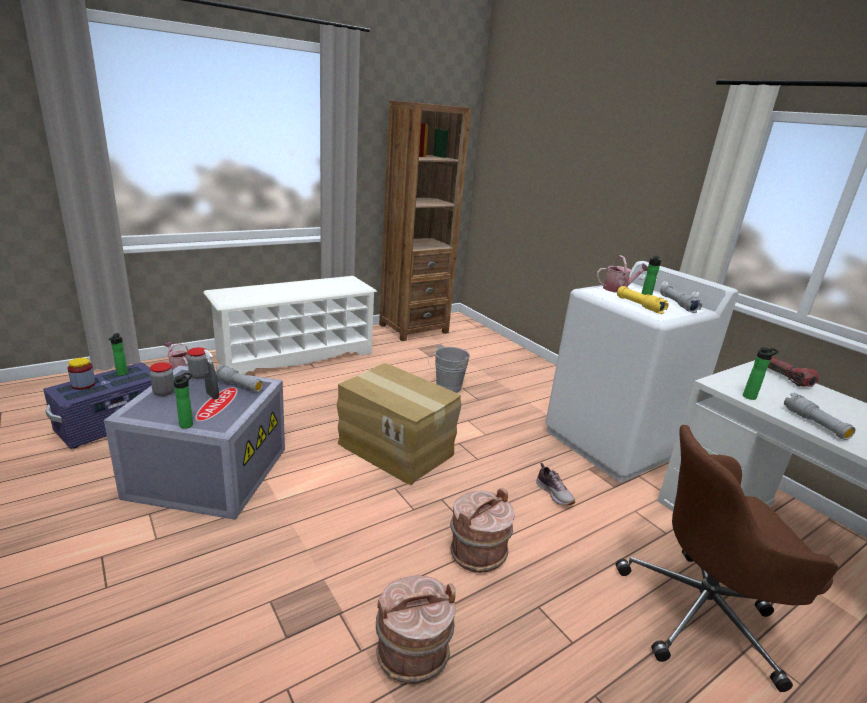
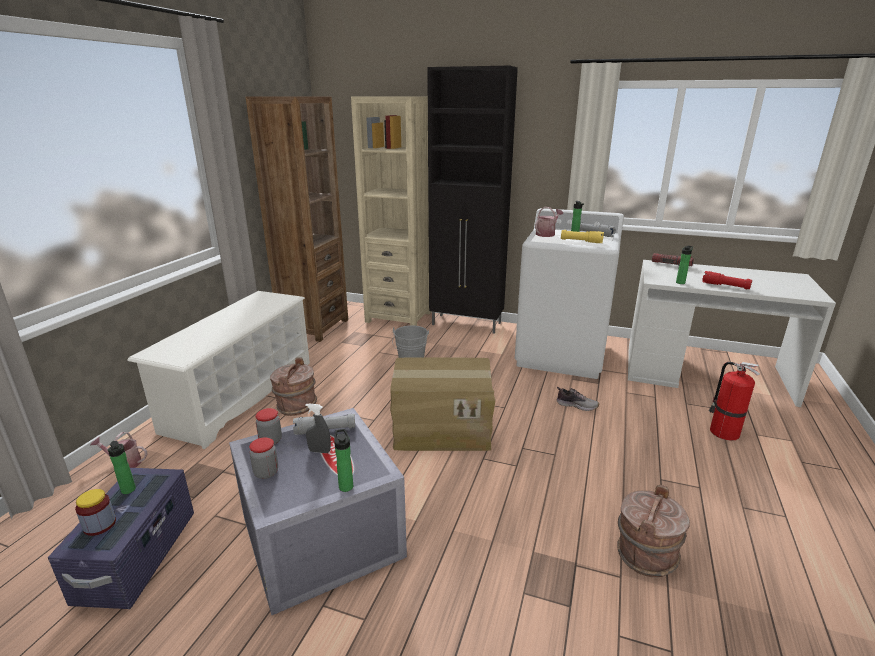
camera: 35 degrees left, 0 degrees up
brown bucket [450,488,515,573] -> brown bucket moved to [270,357,317,416]
brown office chair [616,425,838,692] -> fire extinguisher [709,362,760,441]
grey flashlight [784,393,855,440] -> red flashlight [702,271,752,289]
none -> beige bookcase [351,96,431,326]
none -> black cabinet [427,66,518,334]

